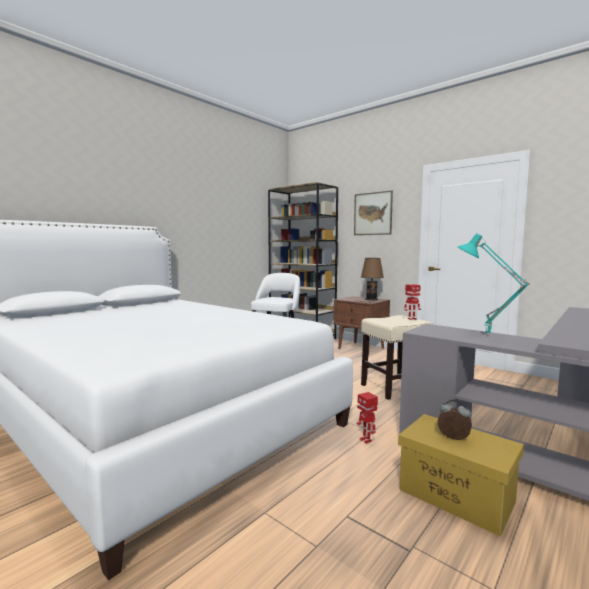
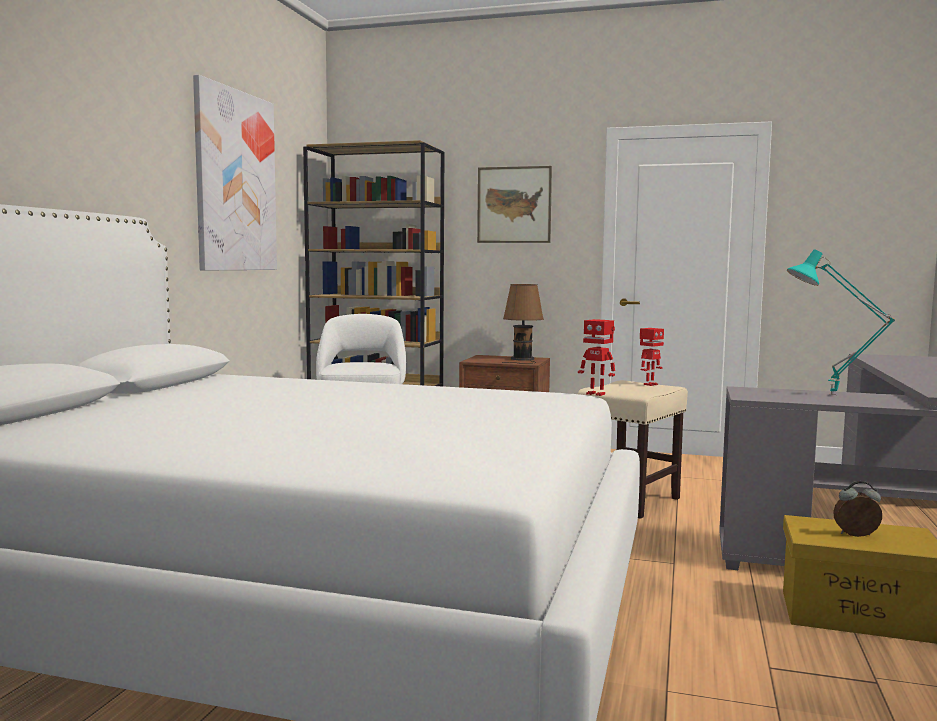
camera: 25 degrees left, 0 degrees up
toy robot [357,392,378,444] -> toy robot moved to [578,319,615,396]
none -> picture [193,75,277,271]

